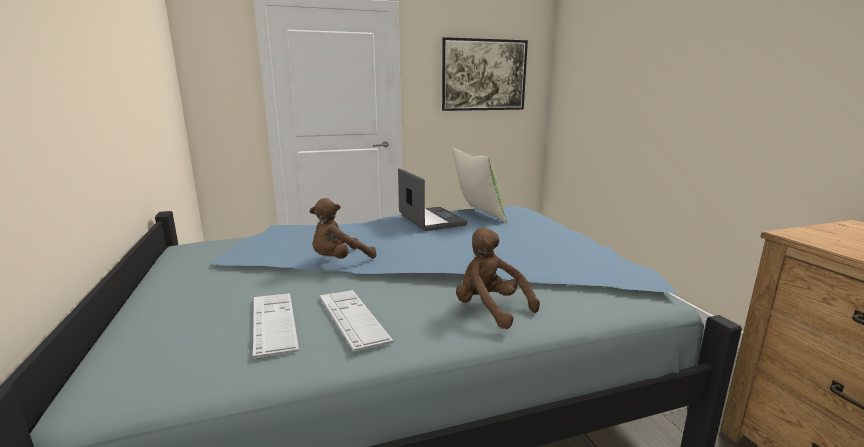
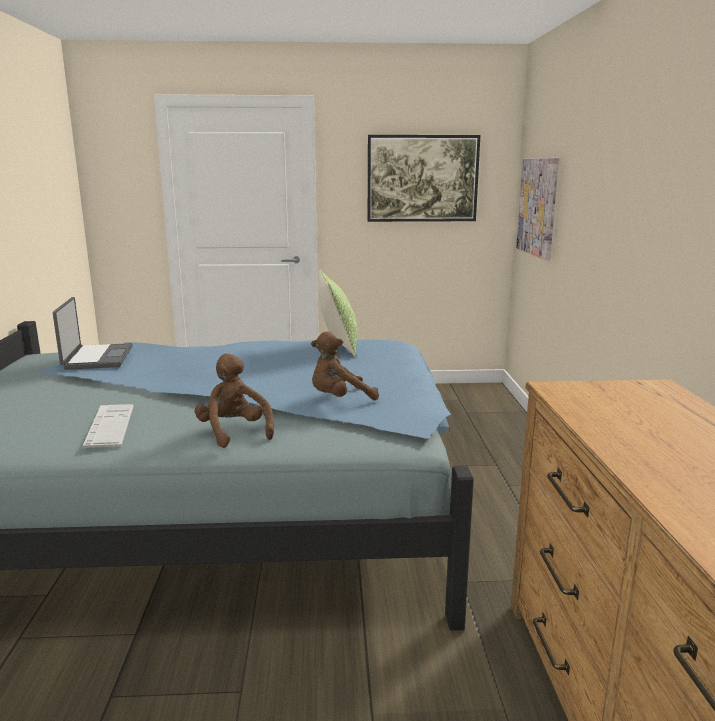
camera: 15 degrees right, 0 degrees up
keyboard [253,293,299,358] -> none
brown plush toy [309,198,377,259] -> brown plush toy moved to [311,332,379,400]
laptop [398,168,467,231] -> laptop moved to [53,297,133,370]
none -> picture [516,158,559,260]

